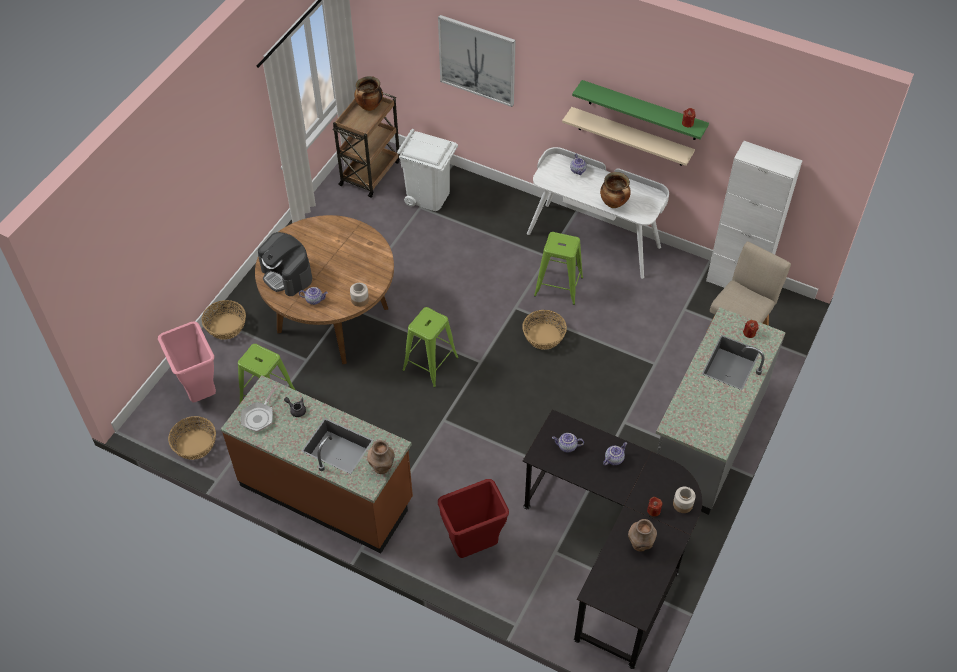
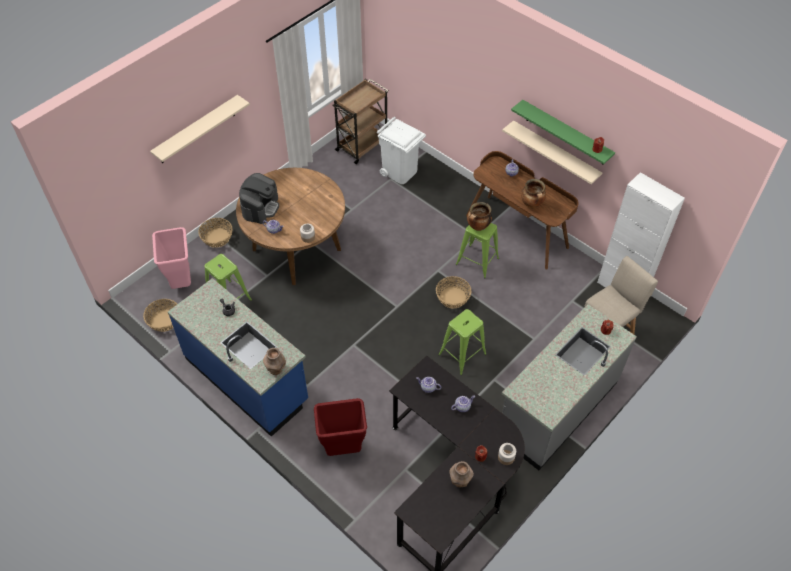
camera: 15 degrees right, 0 degrees up
brown counter [221,375,413,553] -> blue counter [168,278,308,437]
frying pan [241,385,278,432] -> none
coffee machine [258,232,312,296] -> coffee machine turned 135 degrees counterclockwise [239,173,279,224]
cooking pot [354,76,383,111] -> cooking pot moved to [467,202,492,231]
green stool [402,307,459,388] -> green stool moved to [438,309,487,375]
picture [438,15,516,107] -> none
white desk [527,147,669,279] -> brown desk [466,151,578,270]
none -> beige shelf [150,95,250,163]

